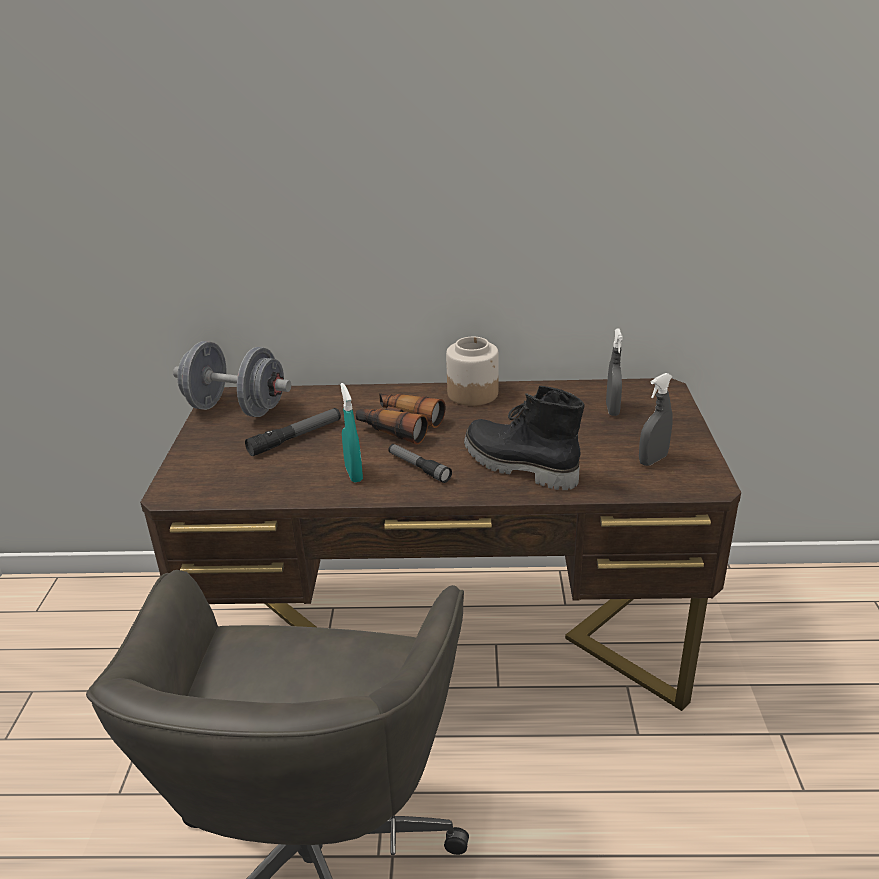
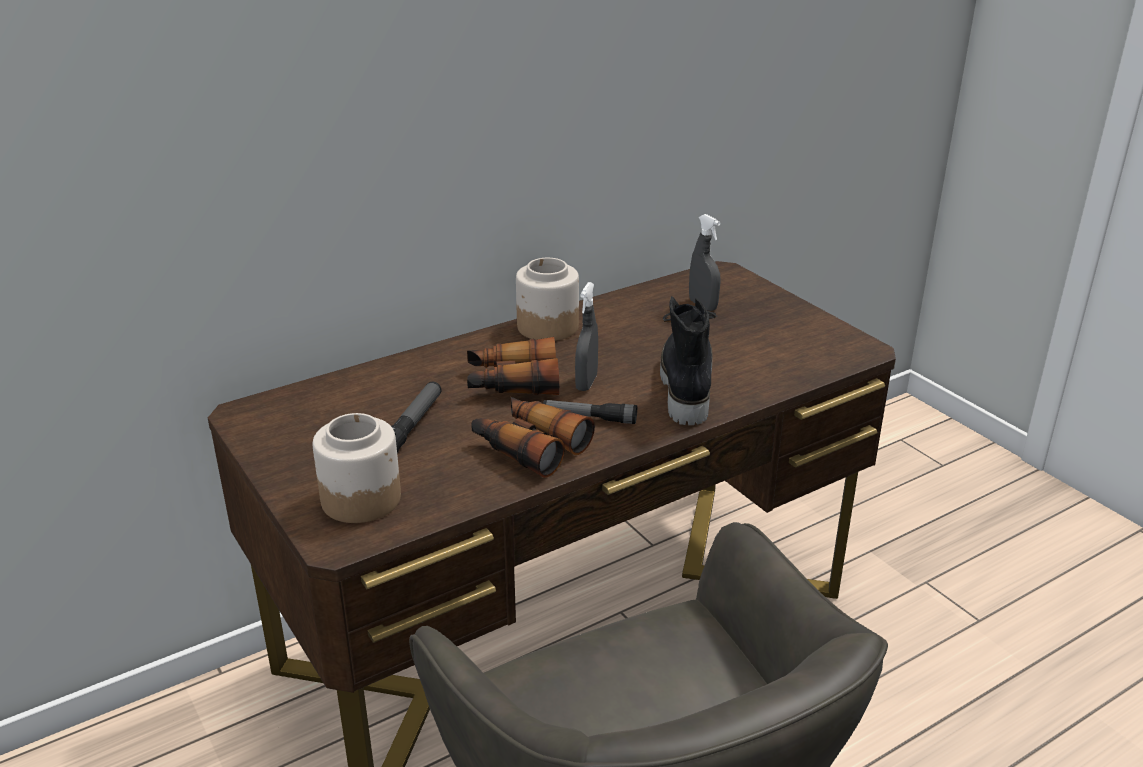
camera: 35 degrees left, 0 degrees up
grey dumbbell [173,341,291,417] -> none
turquoise spray bottle [340,383,363,482] -> binoculars [471,397,595,478]
black boot [464,386,585,490] -> black boot turned 90 degrees clockwise [660,296,717,425]
grey spray bottle [639,373,673,466] -> grey spray bottle moved to [575,282,598,391]
none -> jar [312,413,401,523]

